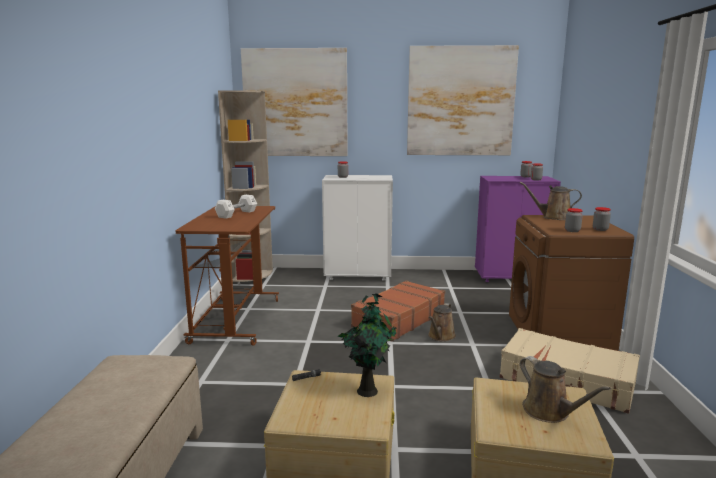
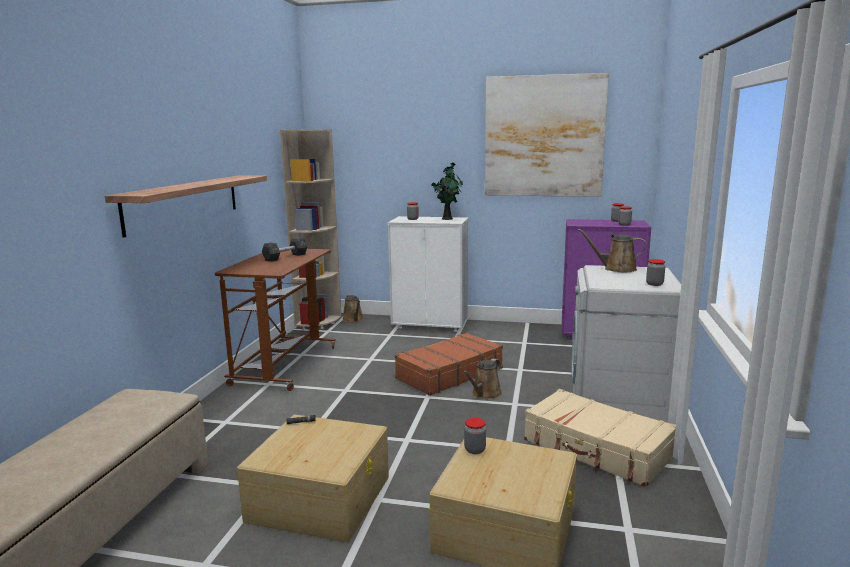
camera: 10 degrees right, 0 degrees up
white dumbbell [215,195,257,219] -> black dumbbell [262,237,307,262]
picture [241,48,348,156] -> none
potted plant [337,294,397,397] -> potted plant moved to [431,162,463,220]
brown washing machine [509,215,634,351] -> white washing machine [572,265,681,423]
brown watering can [520,356,611,423] -> brown watering can moved to [343,295,363,322]
jar [565,208,583,232] -> jar moved to [464,418,486,454]
none -> shelf [105,176,267,238]

